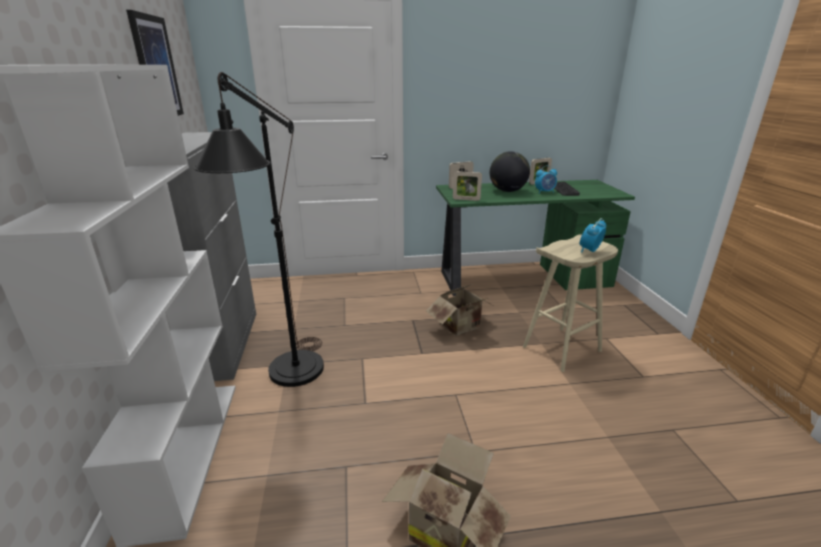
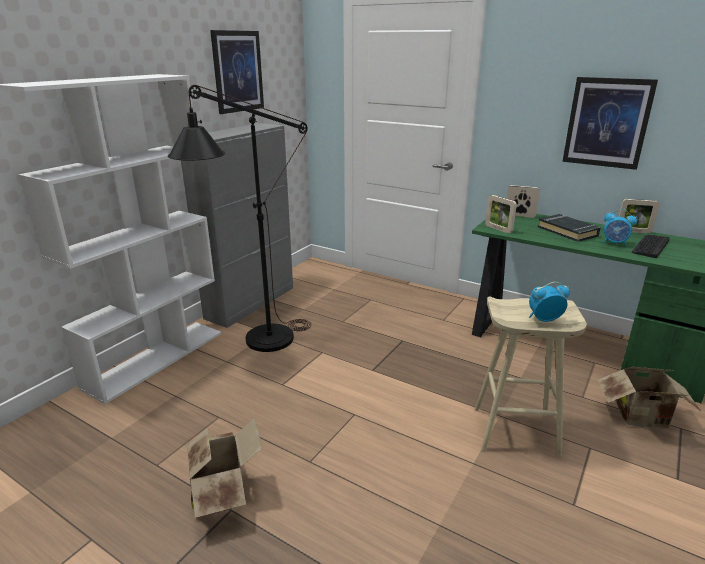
camera: 40 degrees right, 0 degrees up
cardboard box [426,284,495,336] -> cardboard box moved to [598,367,701,429]
globe [490,151,530,192] -> black book [538,214,601,242]
none -> picture [562,77,658,170]

